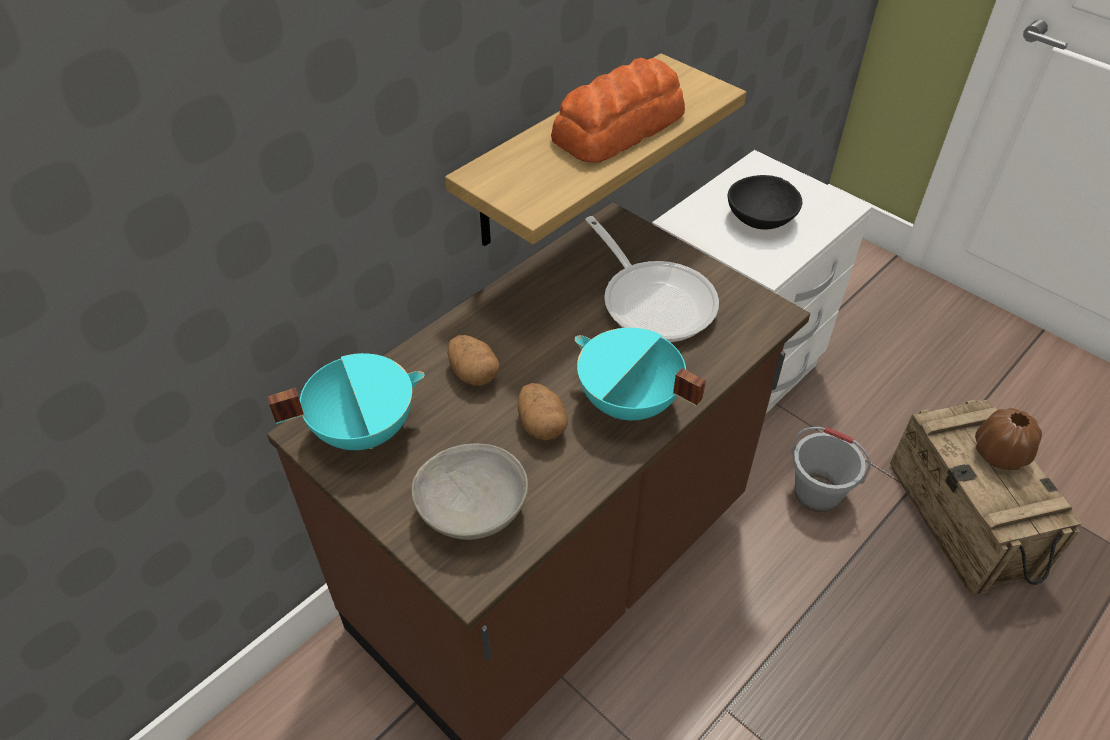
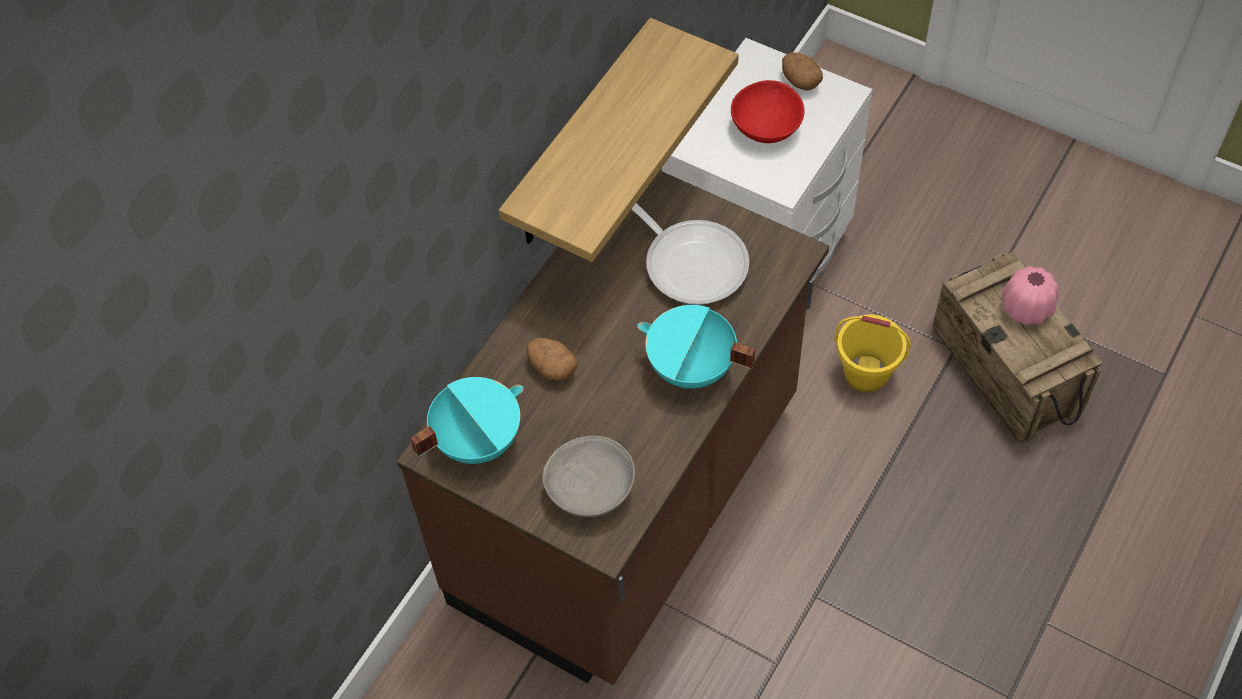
camera: 10 degrees left, 10 degrees up
potato [518,383,568,440] -> potato moved to [782,52,823,90]
bread [551,58,685,163] -> none
black bowl [728,175,802,230] -> red bowl [731,80,804,143]
grey bucket [791,427,871,512] -> yellow bucket [835,314,911,392]
brown vase [975,408,1042,470] -> pink vase [1002,266,1059,325]

